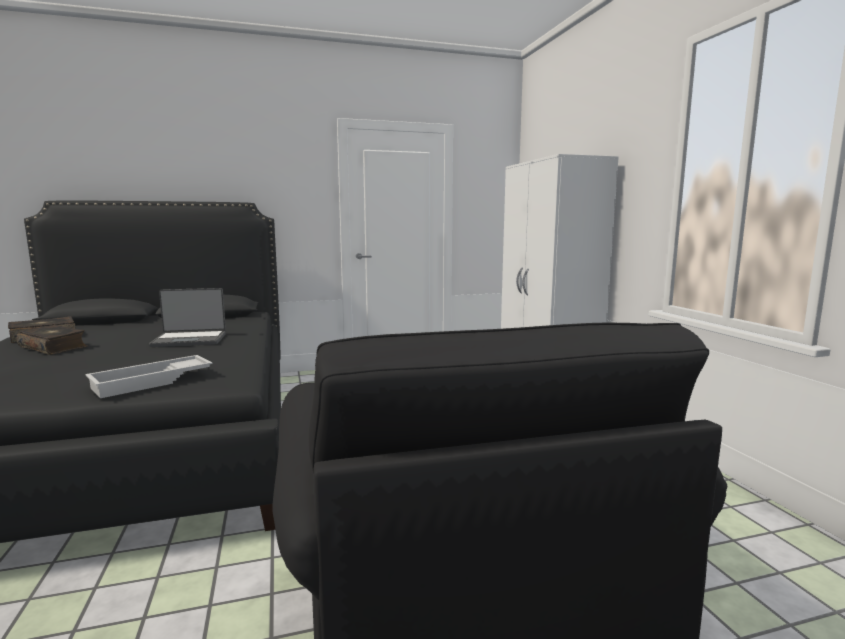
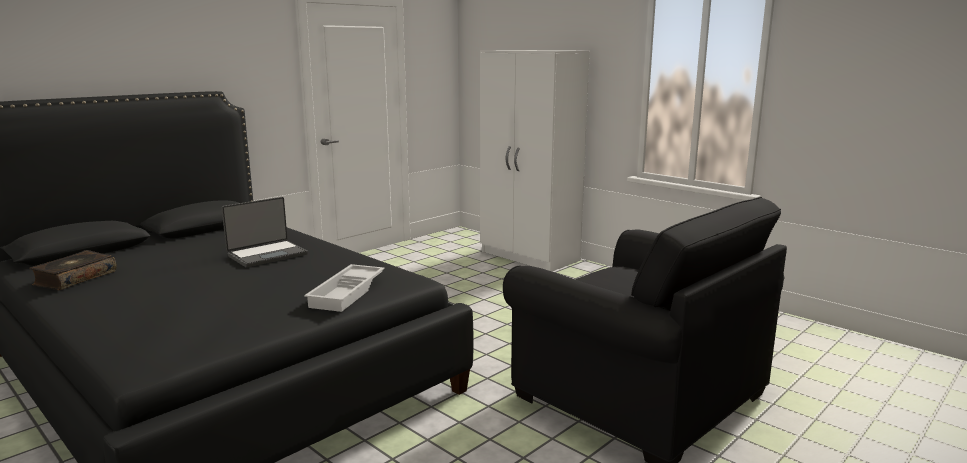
camera: 30 degrees left, 5 degrees up
book [16,325,88,355] -> none

